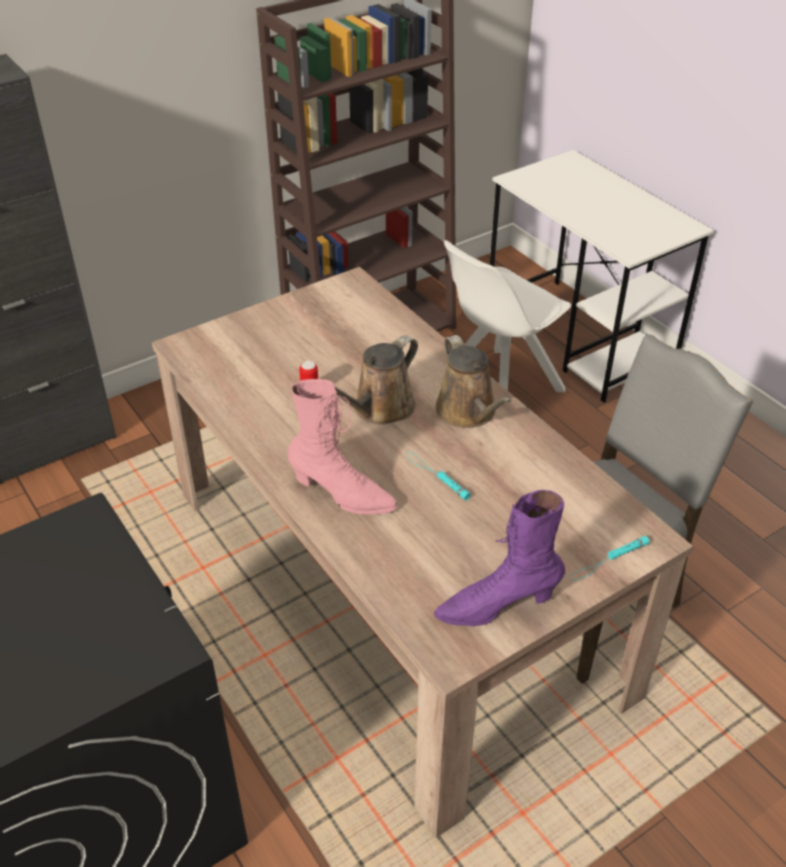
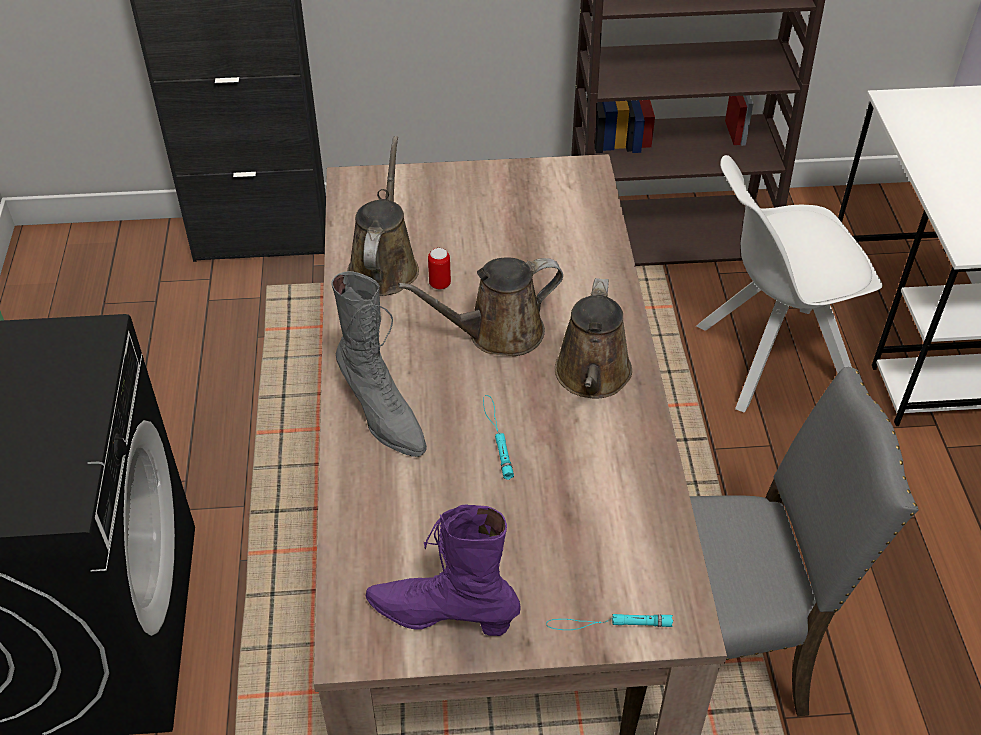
camera: 30 degrees right, 5 degrees up
pink boot [288,379,397,514] -> grey boot [331,271,427,457]
none -> brown watering can [347,136,419,296]

